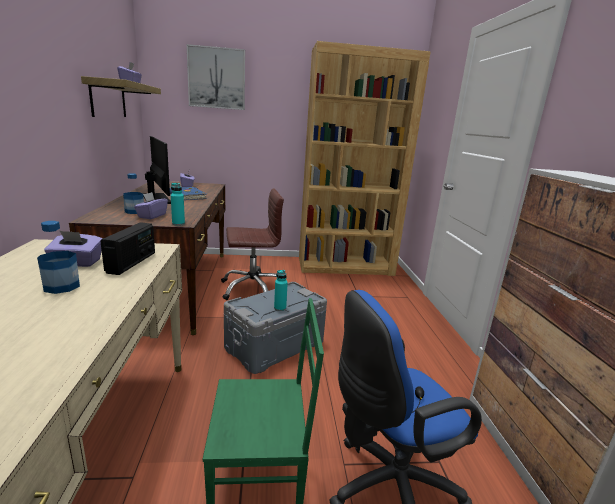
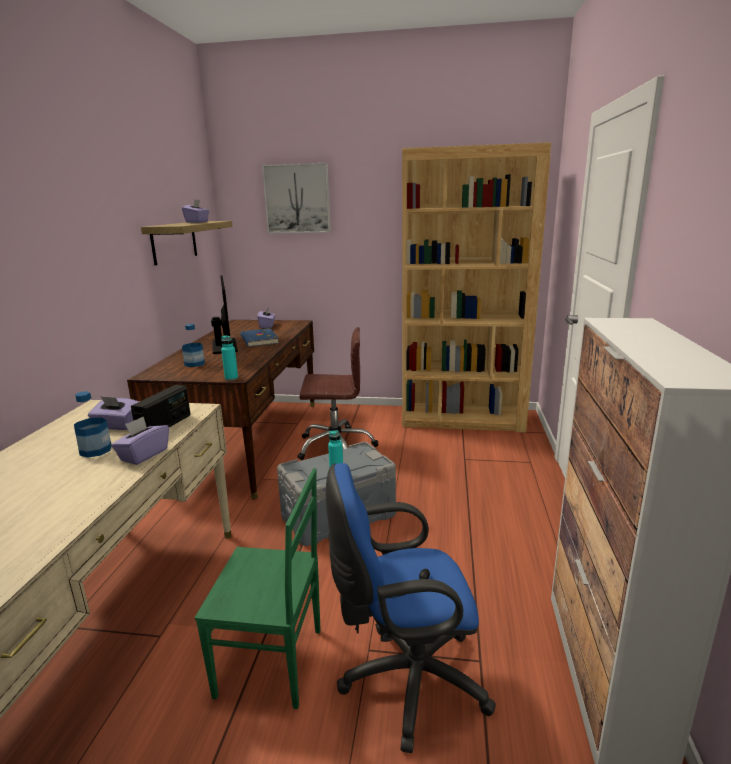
camera: 15 degrees right, 0 degrees up
purple tissue box [134,192,168,219] -> purple tissue box moved to [111,417,169,465]

